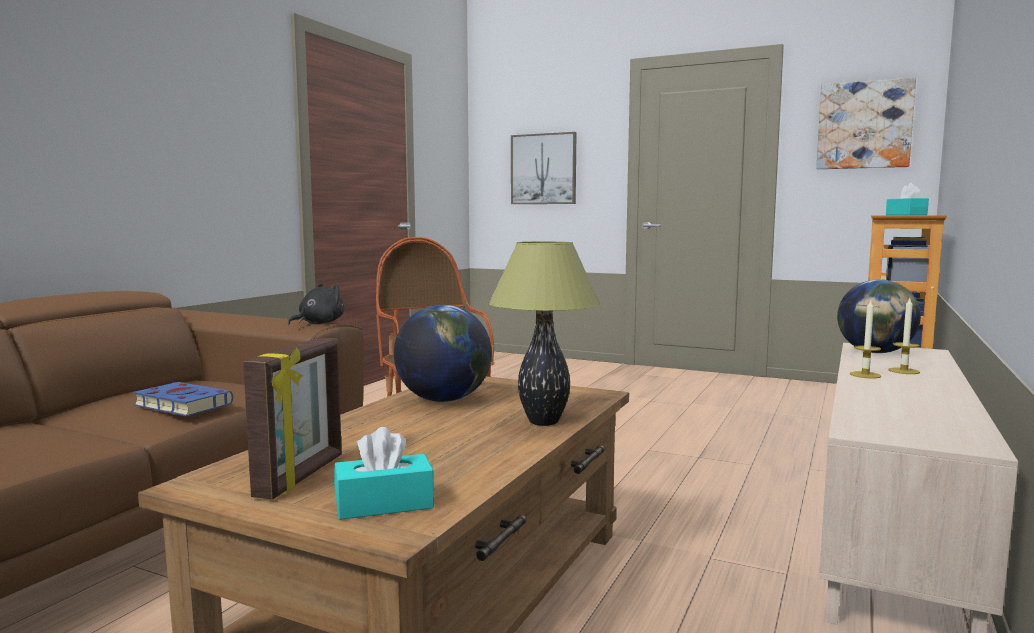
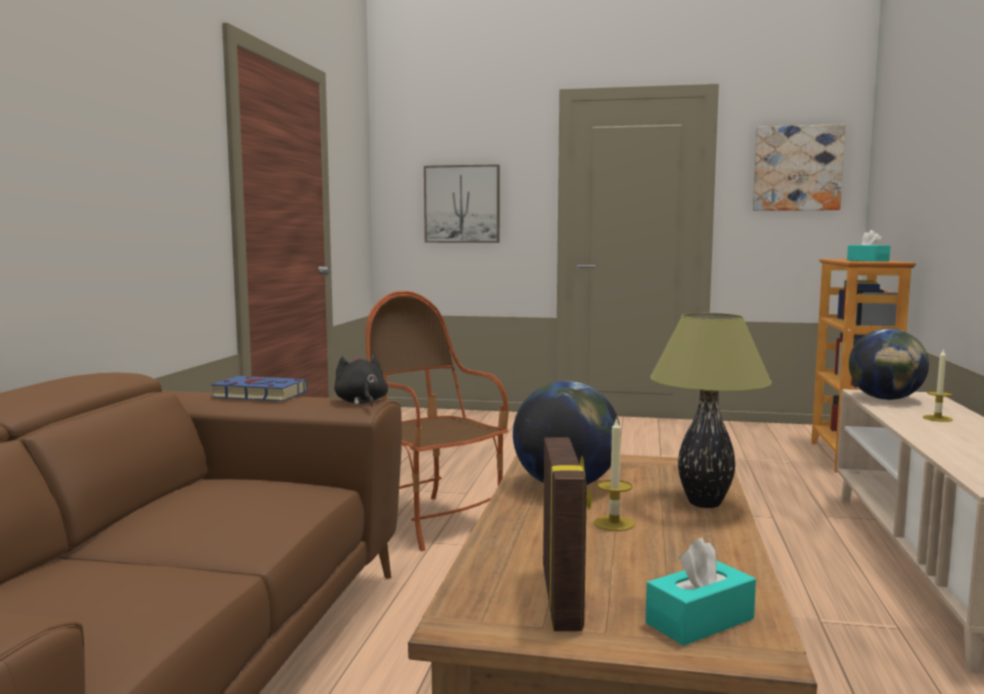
camera: 15 degrees left, 0 degrees up
blue book [133,382,233,416] -> blue book moved to [211,376,308,401]
black plush toy [288,283,344,324] -> black plush toy turned 45 degrees counterclockwise [334,354,388,407]
candle [850,301,881,378] -> candle moved to [594,417,635,531]

